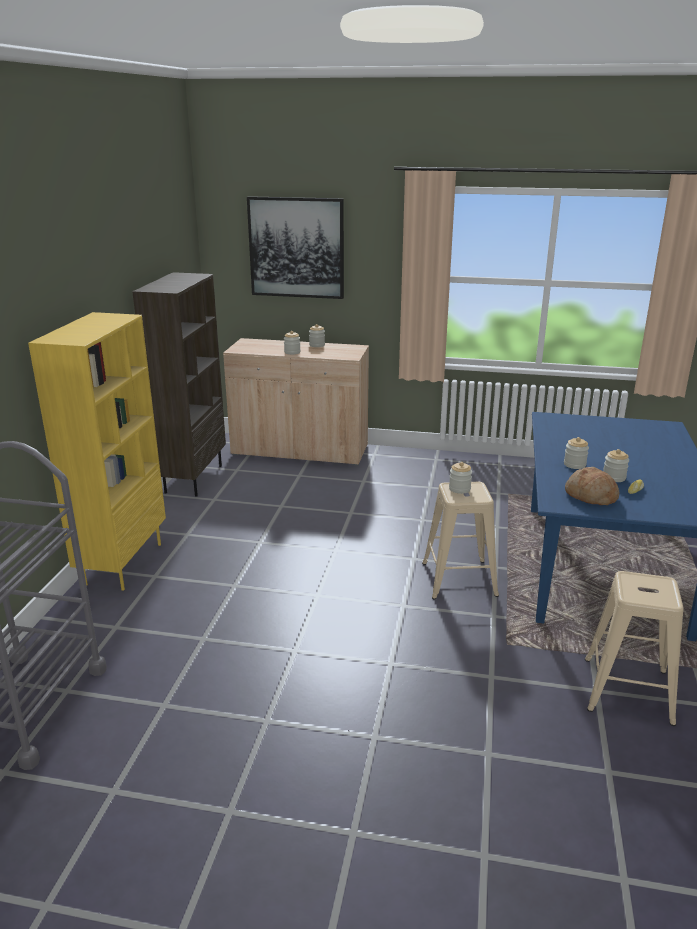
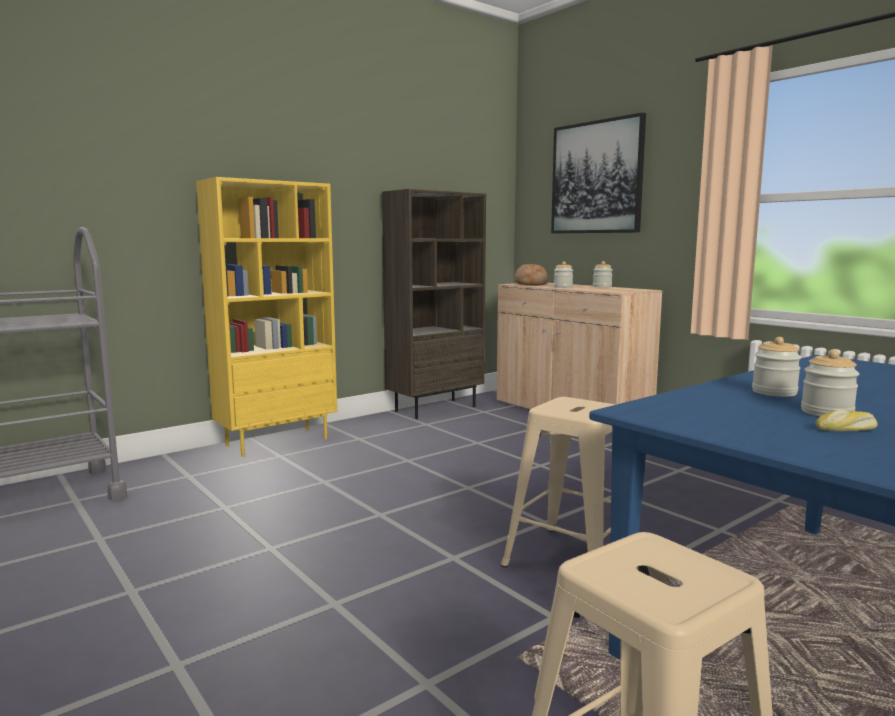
camera: 40 degrees right, 15 degrees down
jar [449,462,472,494] -> none
bread [565,467,620,505] -> bread moved to [514,264,548,286]

